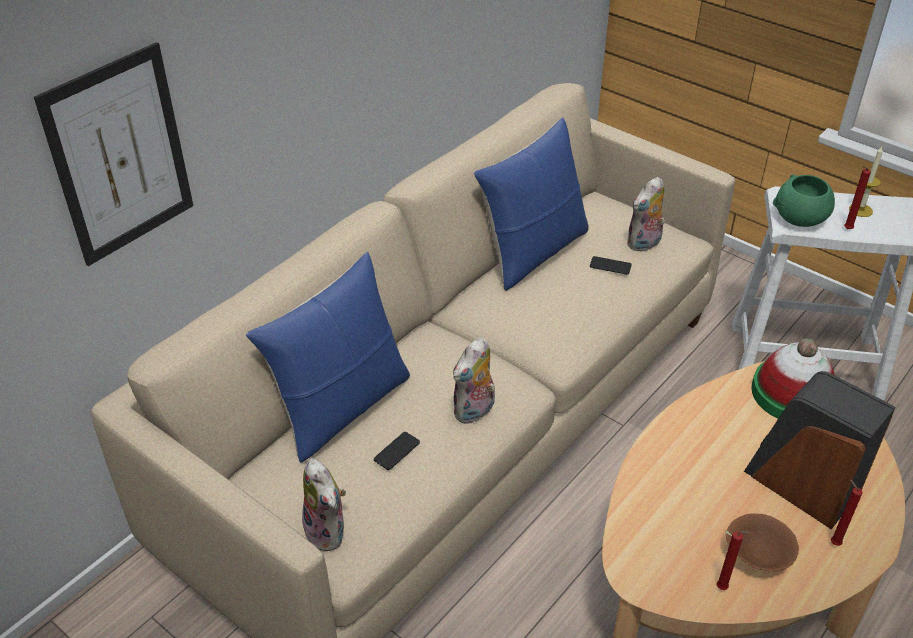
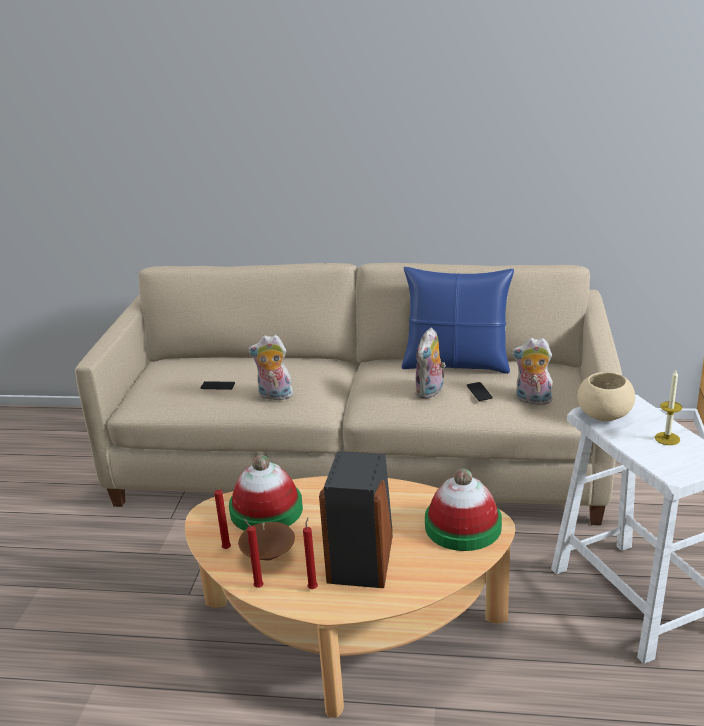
camera: 60 degrees right, 15 degrees down
picture [34,42,193,266] -> none
blue pillow [246,252,410,463] -> none
plush toy [302,458,346,551] -> plush toy moved to [415,328,446,399]
green bowl [773,174,835,227] -> beige bowl [578,372,635,421]
red candle [844,166,871,229] -> red candle moved to [244,519,264,588]
none -> hat [229,454,303,531]

